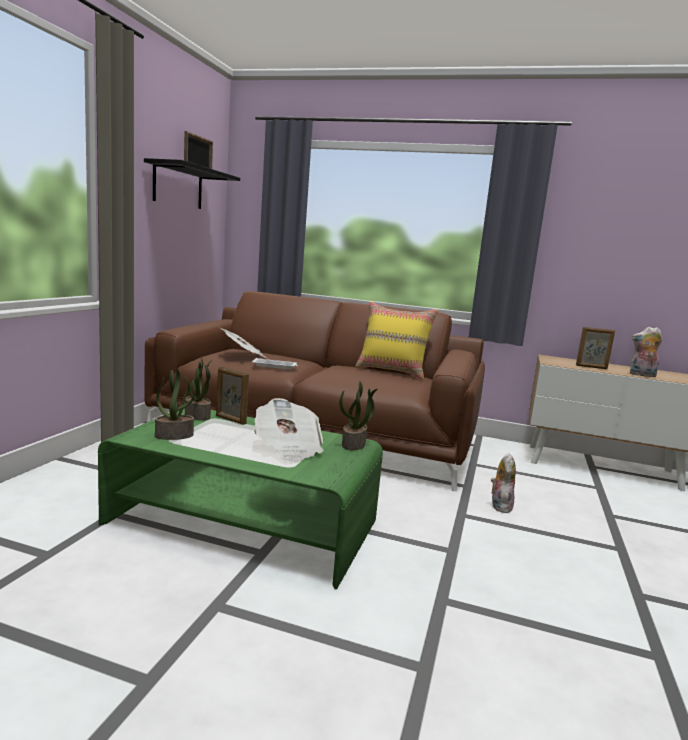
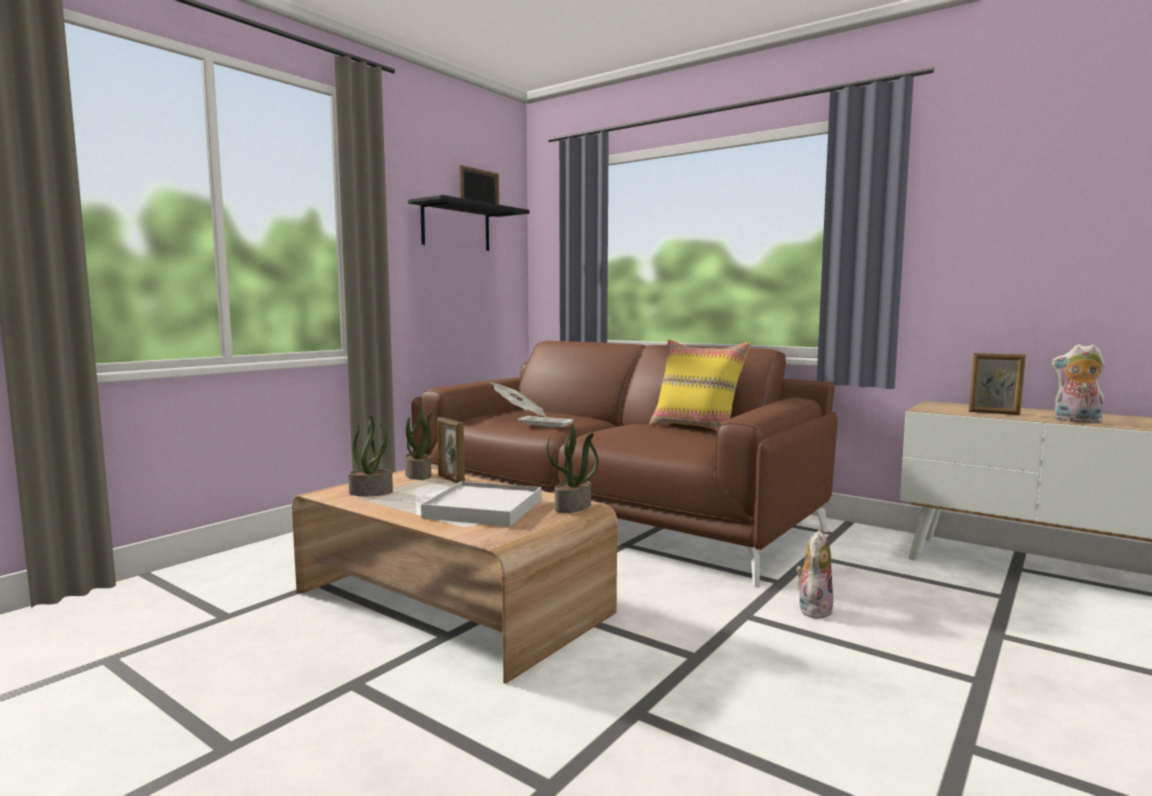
camera: 20 degrees right, 5 degrees down
green coffee table [98,408,383,589] -> brown coffee table [292,468,617,684]
newspaper [254,398,323,464] -> white tray [421,481,541,527]

